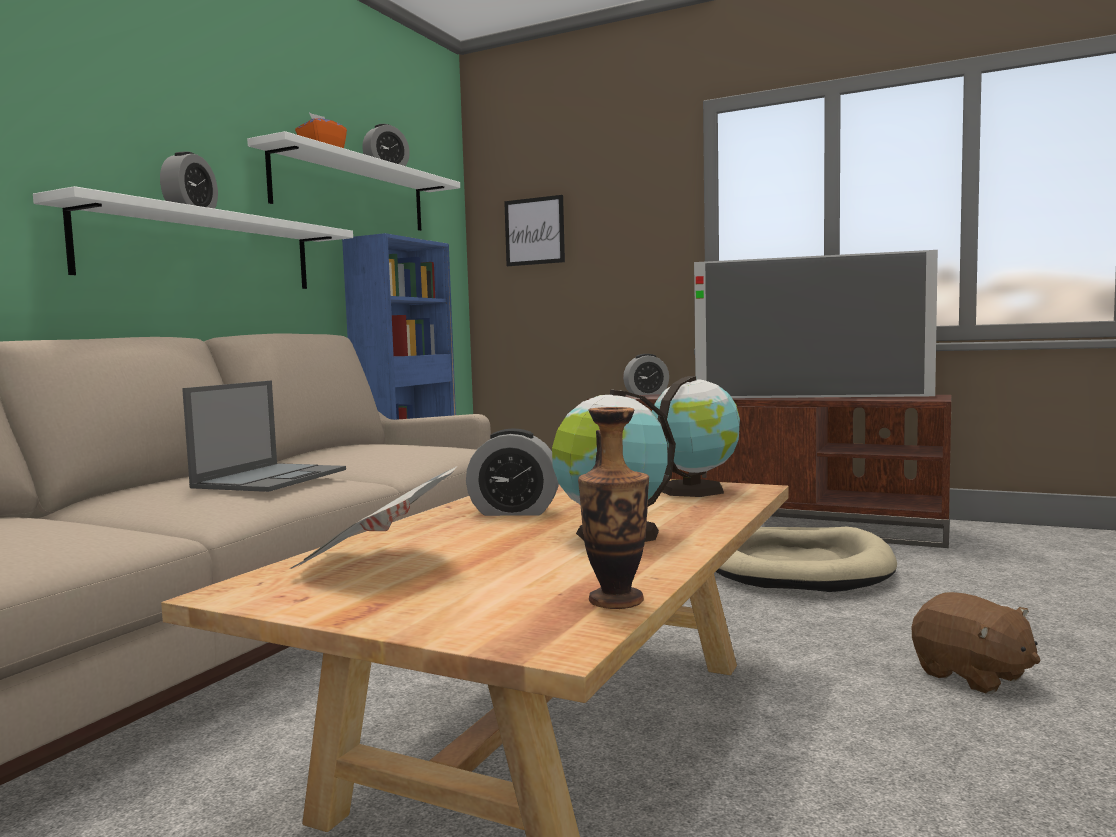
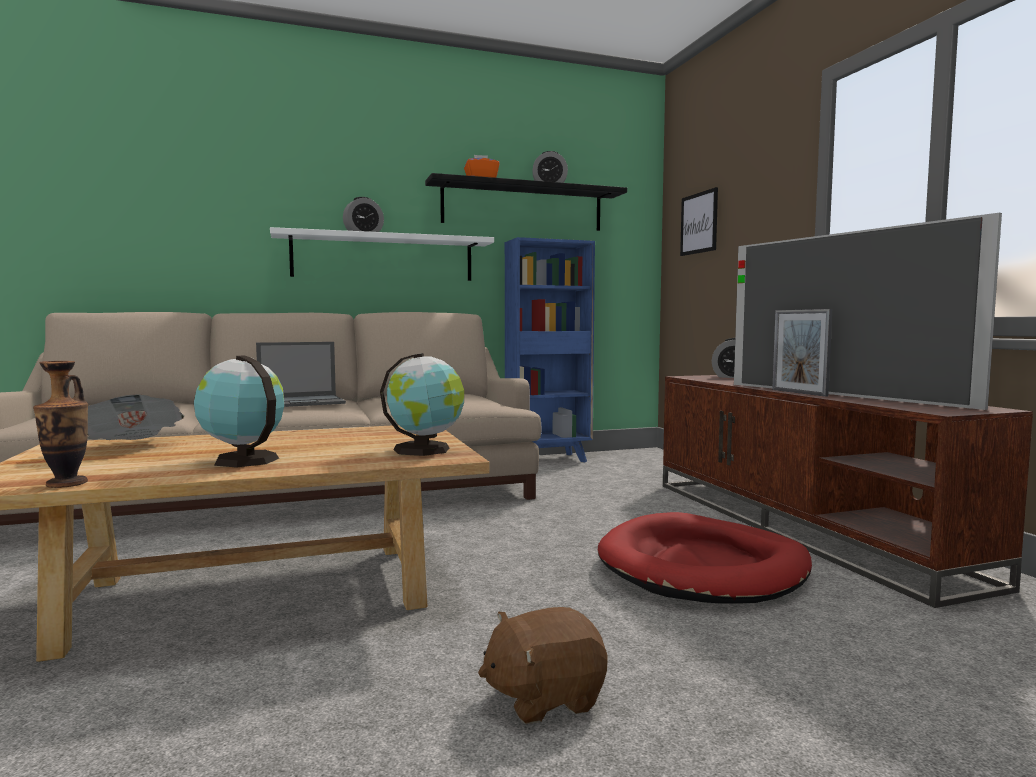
camera: 45 degrees right, 0 degrees up
white shelf [247,131,460,231] -> black shelf [425,173,627,231]
alarm clock [466,428,559,516] -> none
beige dog bed [716,527,897,592] -> red dog bed [598,512,812,604]
brown plush toy [912,592,1040,694] -> brown plush toy turned 60 degrees clockwise [478,607,608,724]
none -> picture frame [772,309,832,397]

